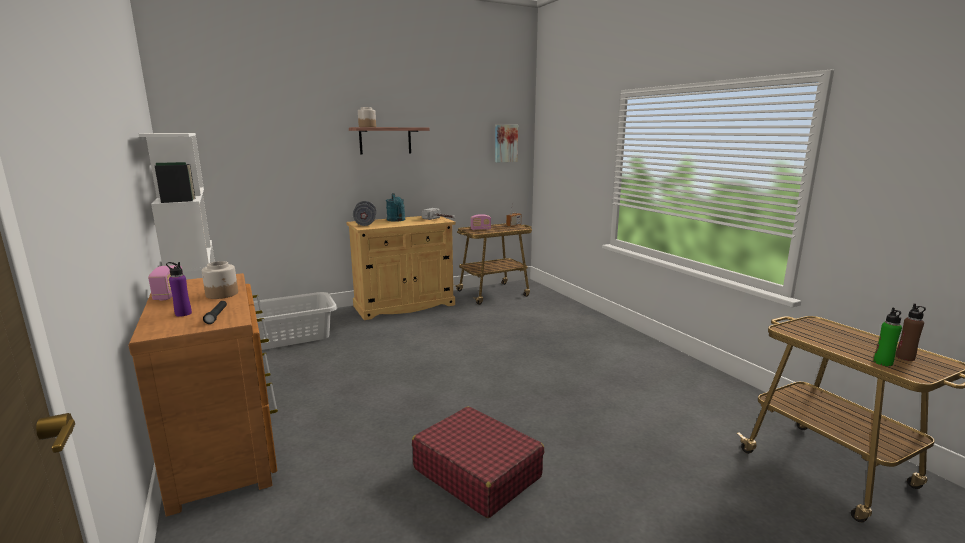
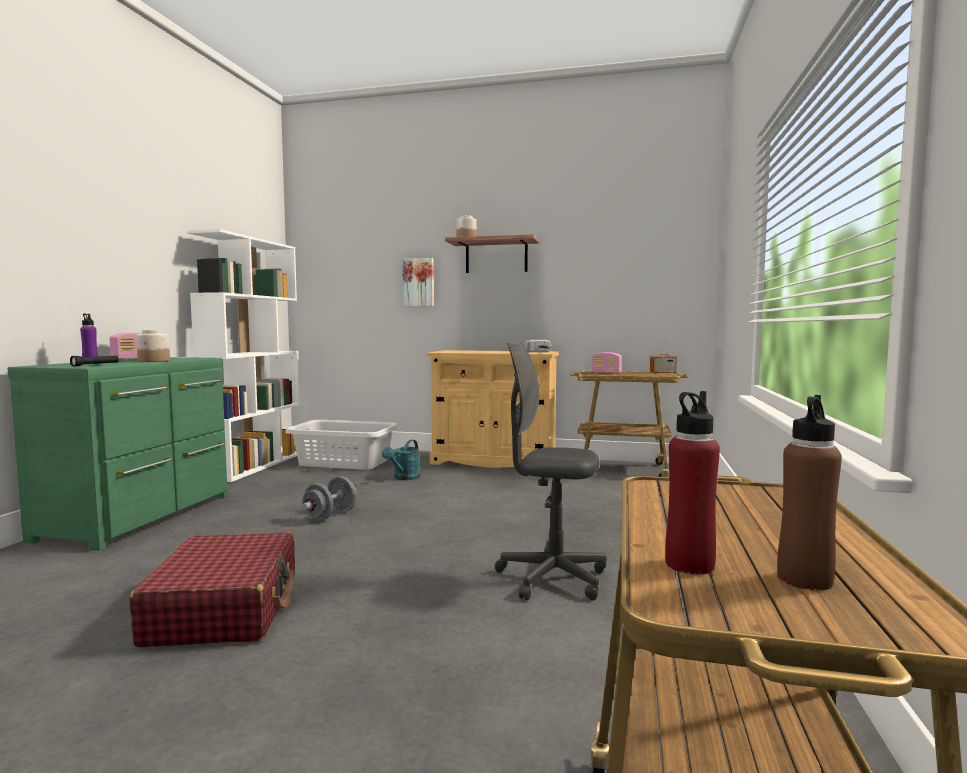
camera: 40 degrees right, 10 degrees down
brown dresser [128,273,278,516] -> green dresser [7,357,227,551]
grey dumbbell [353,201,376,226] -> grey dumbbell moved to [302,476,357,521]
turquoise watering can [386,193,405,222] -> turquoise watering can moved to [382,440,420,480]
picture [495,125,518,162] -> picture moved to [402,258,434,306]
green bottle [874,308,902,366] -> red bottle [665,391,720,575]
none -> grey office chair [495,342,607,601]

